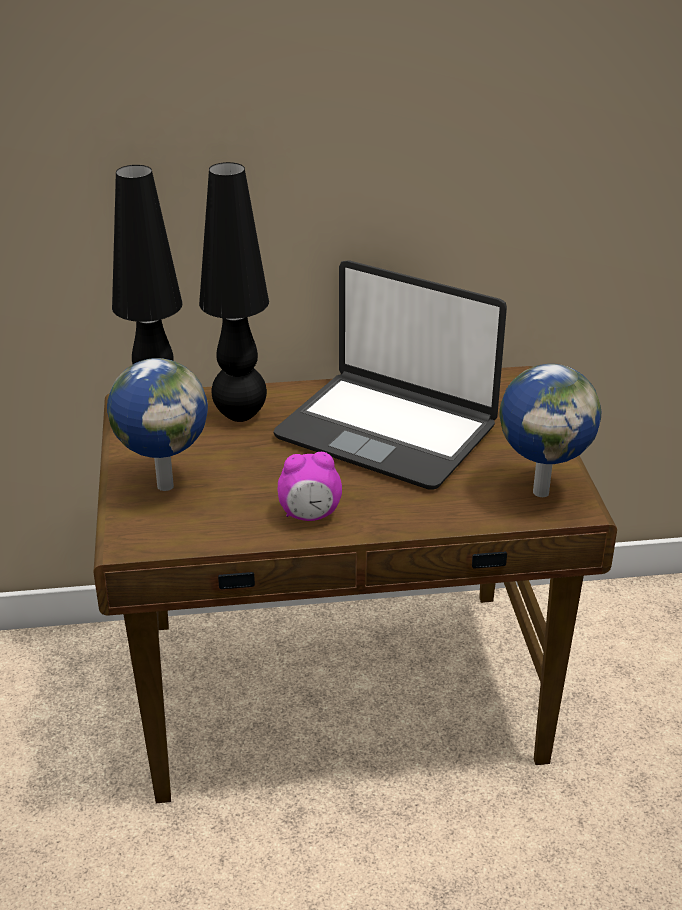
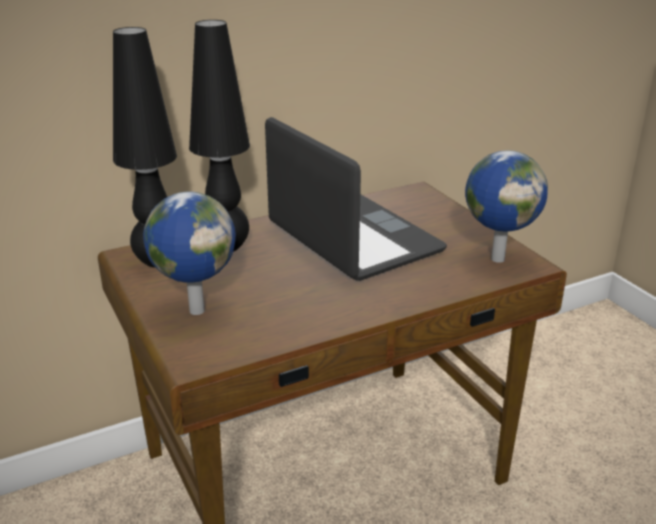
camera: 20 degrees left, 5 degrees down
laptop [273,261,507,490] -> laptop turned 135 degrees counterclockwise [265,117,447,281]
alarm clock [277,452,342,521] -> none

